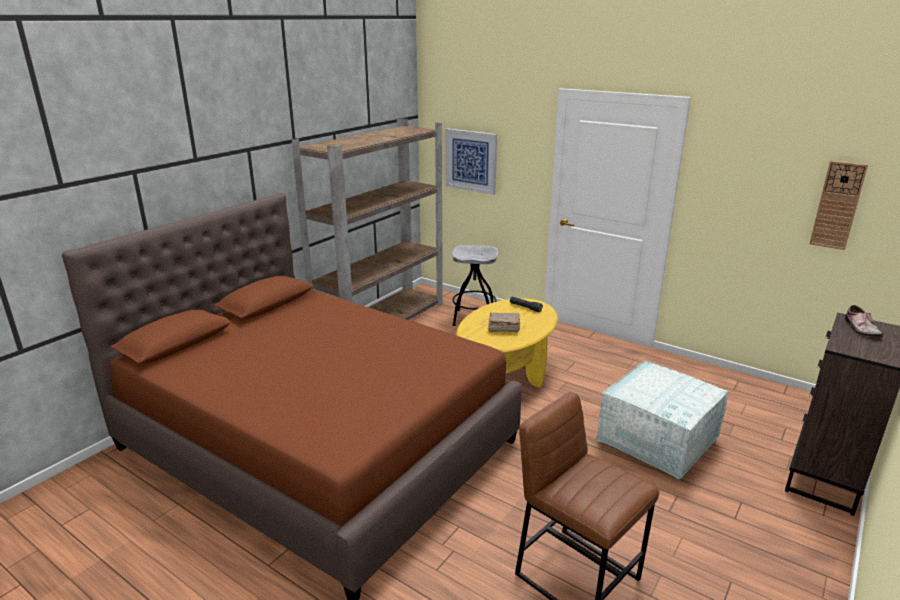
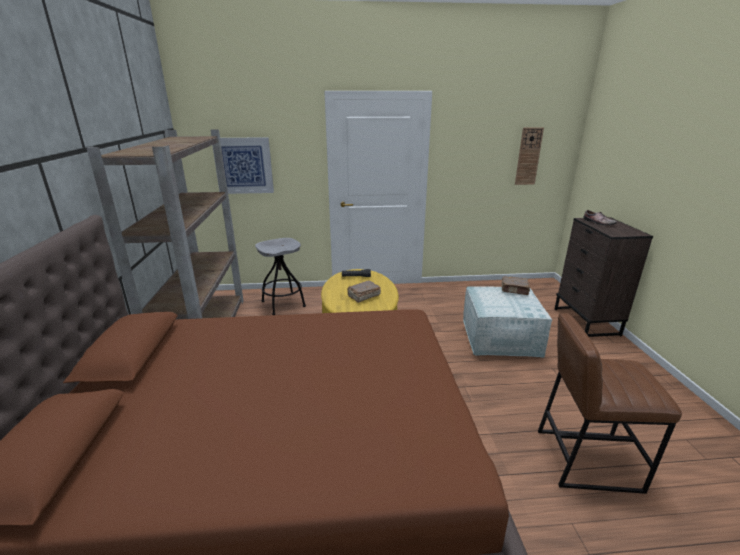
camera: 40 degrees left, 0 degrees up
none -> brown book [501,276,530,295]

